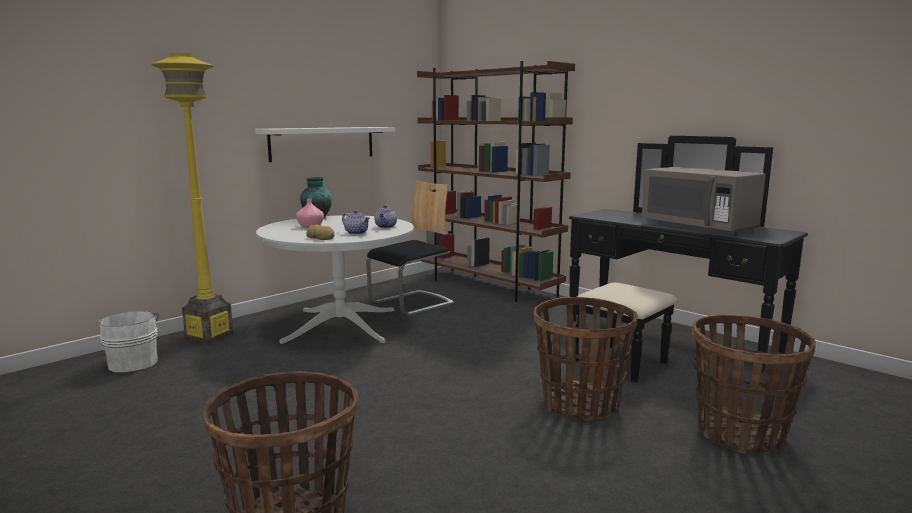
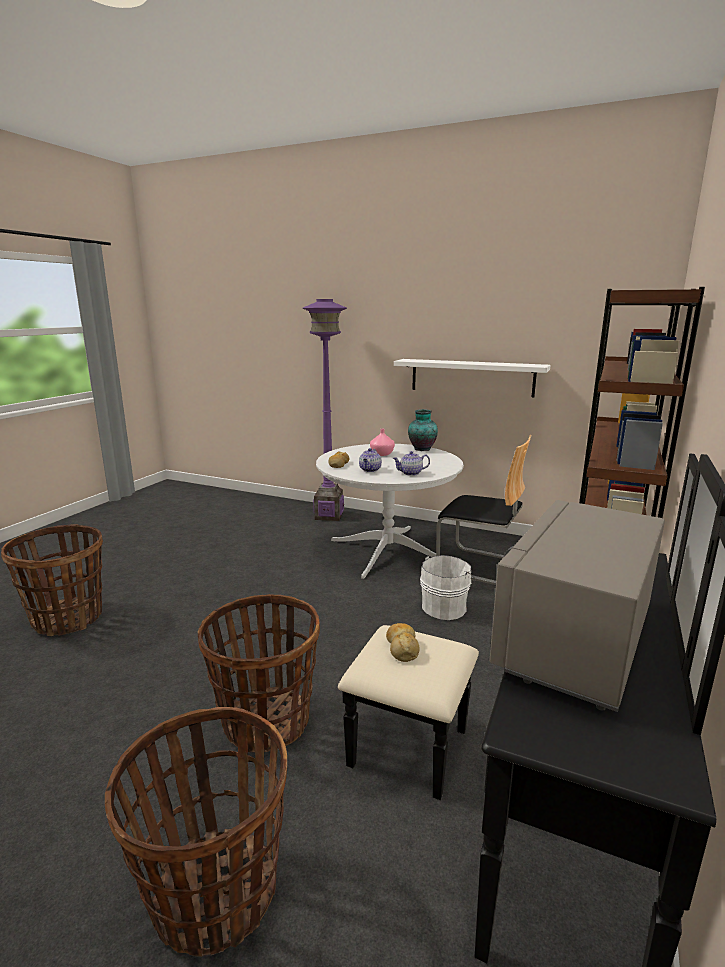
camera: 70 degrees right, 5 degrees up
white bucket [96,311,159,372] -> white bucket moved to [420,555,476,620]
yellow floor lamp [151,53,233,344] -> purple floor lamp [303,299,347,521]
none -> bread [386,623,420,662]

